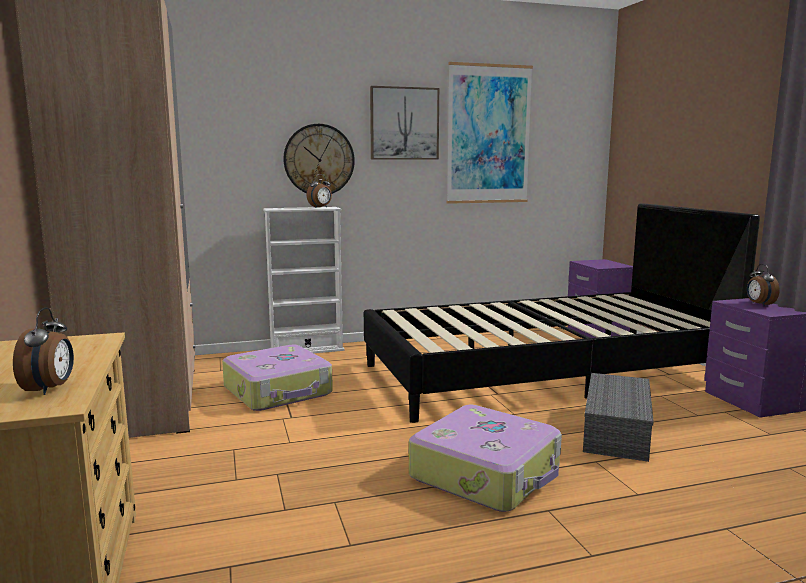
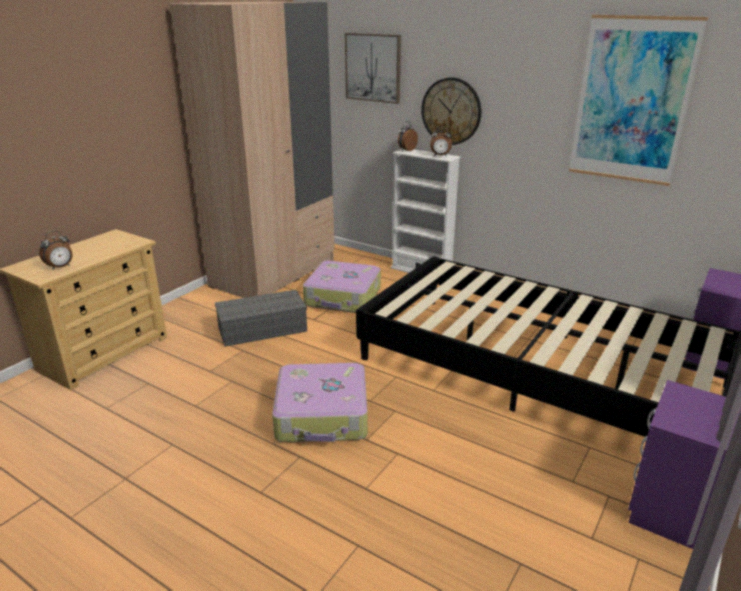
camera: 50 degrees right, 15 degrees up
picture [370,86,439,160] -> picture moved to [345,33,401,104]
grey storage box [583,373,654,462] -> grey storage box moved to [215,290,307,347]
alarm clock [747,264,780,306] -> alarm clock moved to [398,121,418,151]

